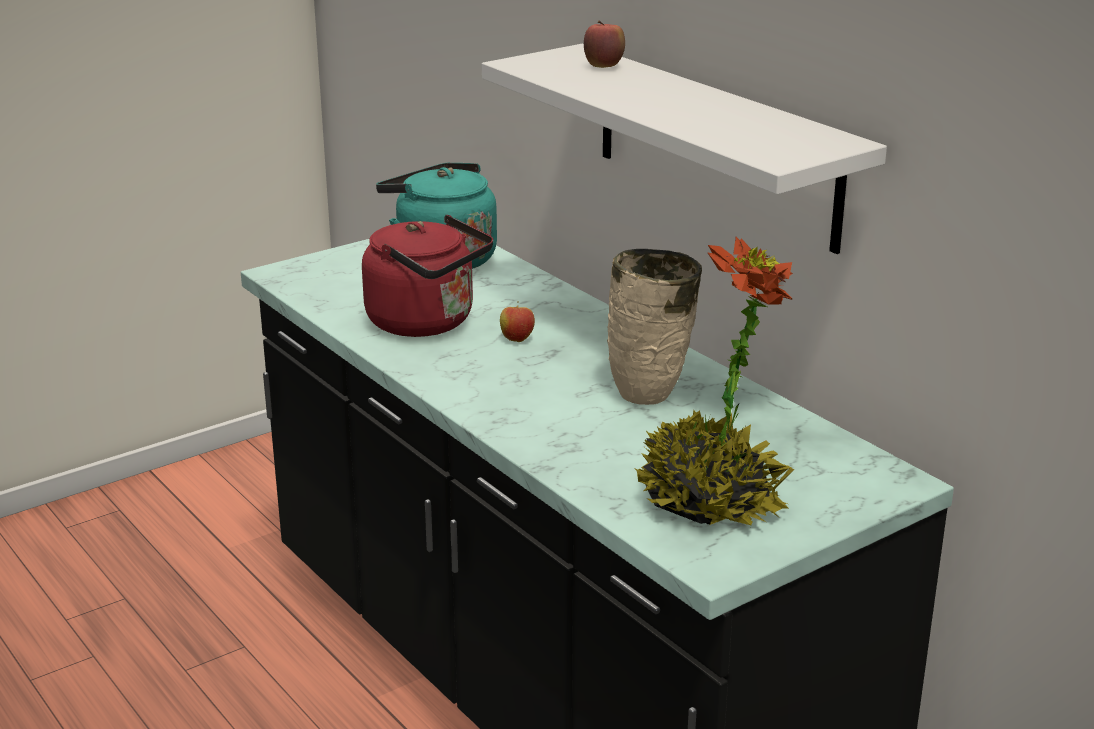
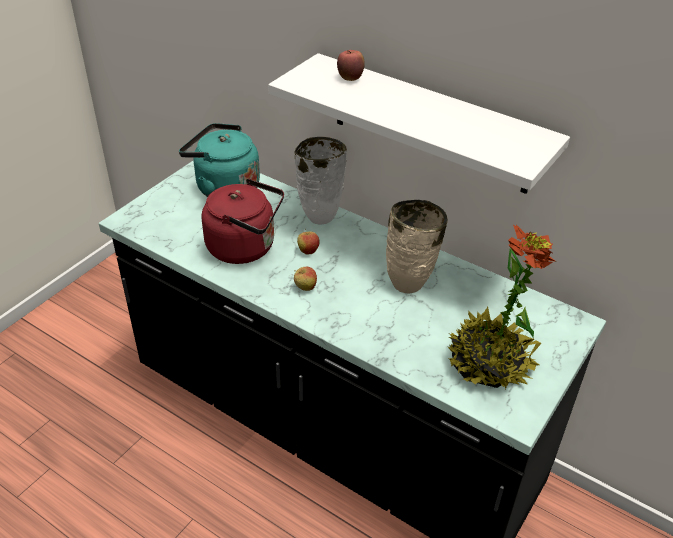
camera: 20 degrees left, 15 degrees up
none -> white vase [294,137,347,225]
none -> apple [294,267,317,291]

